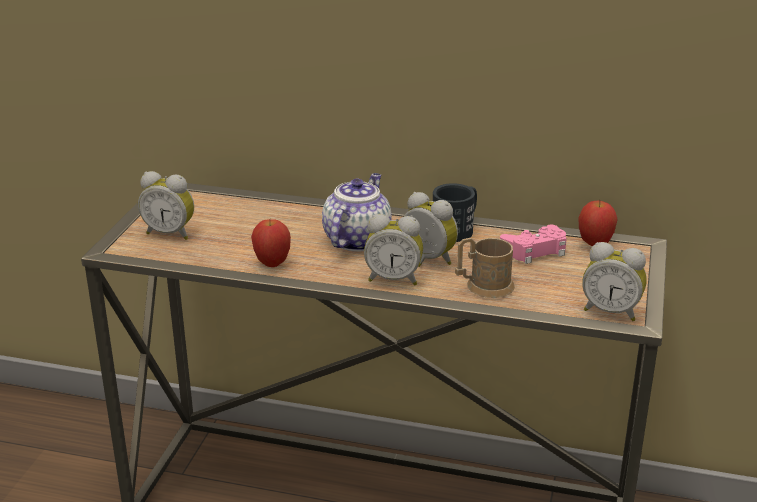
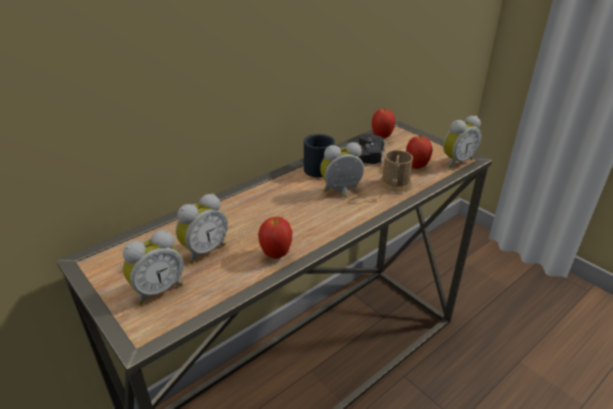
camera: 55 degrees left, 5 degrees up
teapot [322,173,392,251] -> none
alarm clock [364,214,423,285] -> alarm clock moved to [176,194,228,263]
pink game controller [500,224,567,264] -> black game controller [359,135,385,164]
none -> apple [406,136,433,169]

